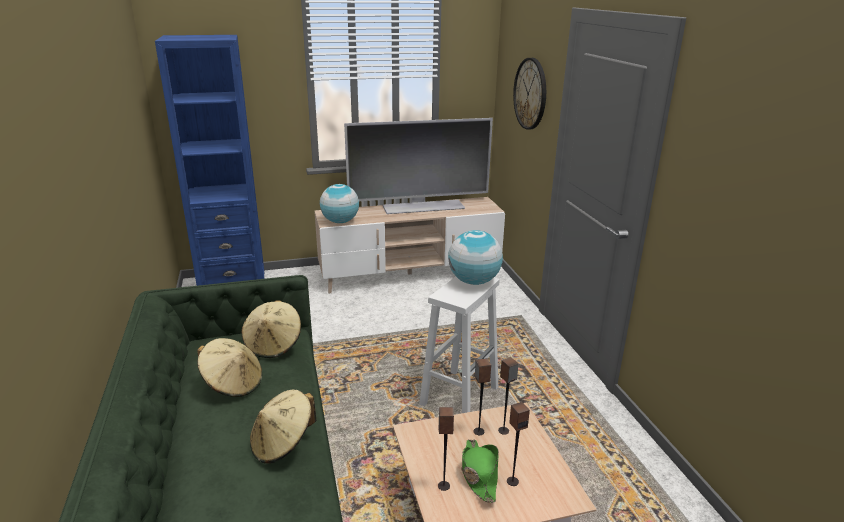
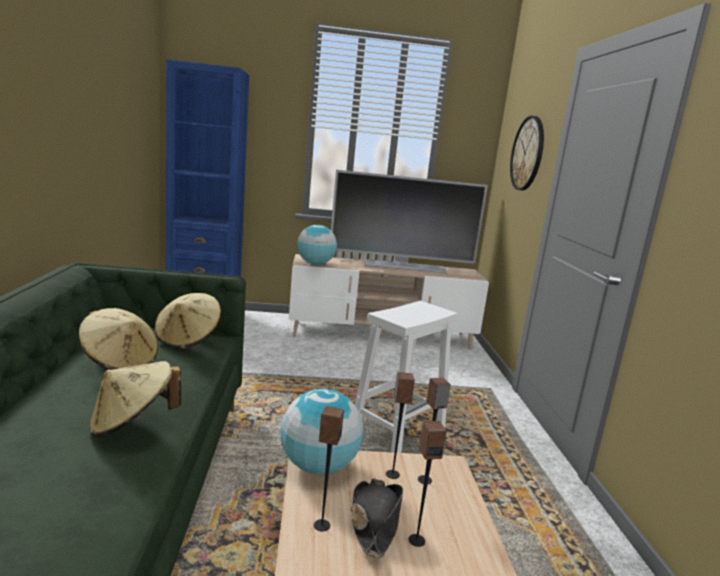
camera: 10 degrees right, 10 degrees down
globe [448,230,503,285] -> globe moved to [281,389,363,474]
green hat [461,439,499,503] -> black hat [351,478,403,558]

